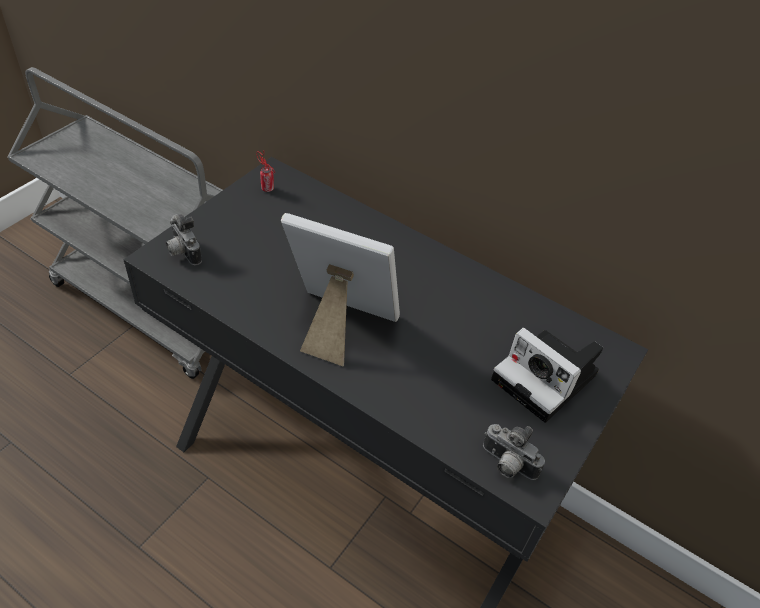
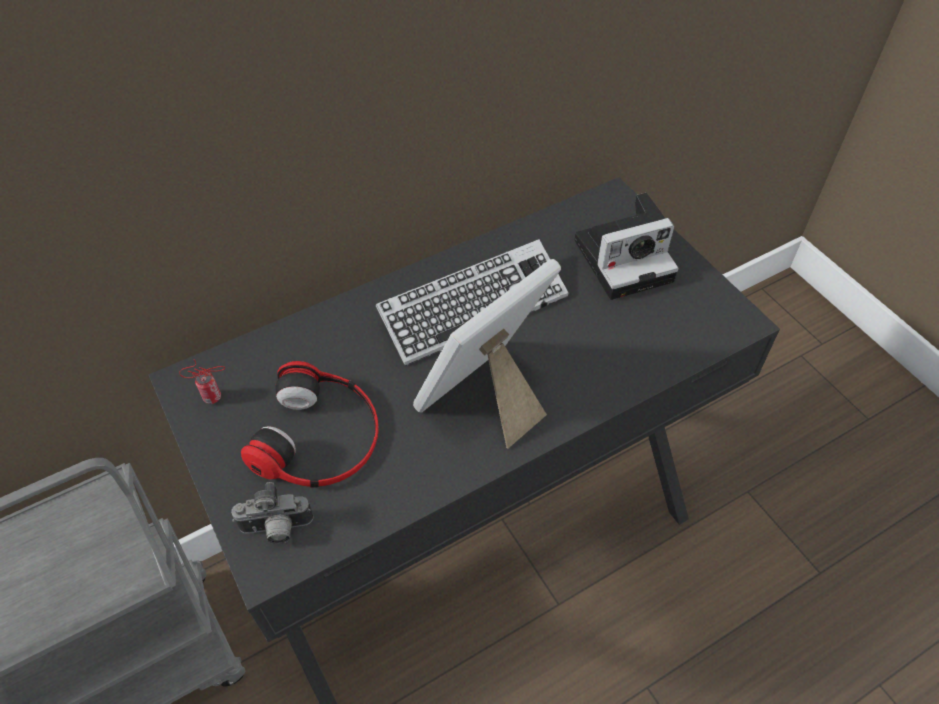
camera: 60 degrees left, 5 degrees up
camera [483,424,545,480] -> none
none -> headphones [241,361,379,488]
none -> keyboard [376,239,568,366]

